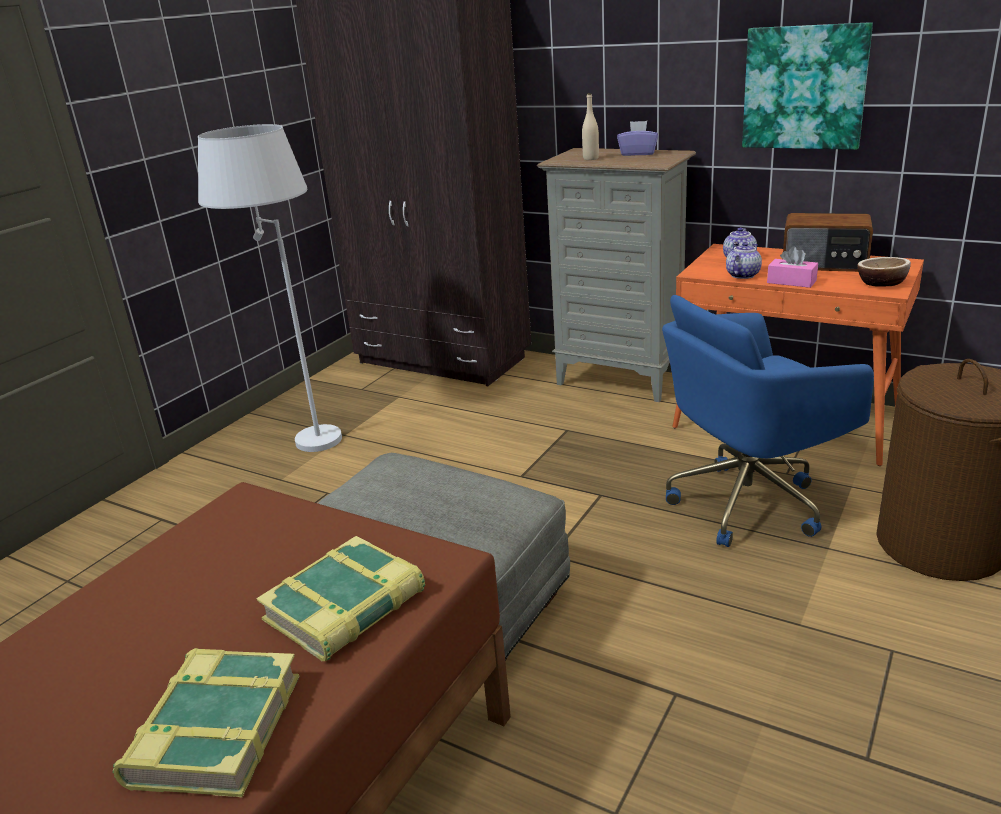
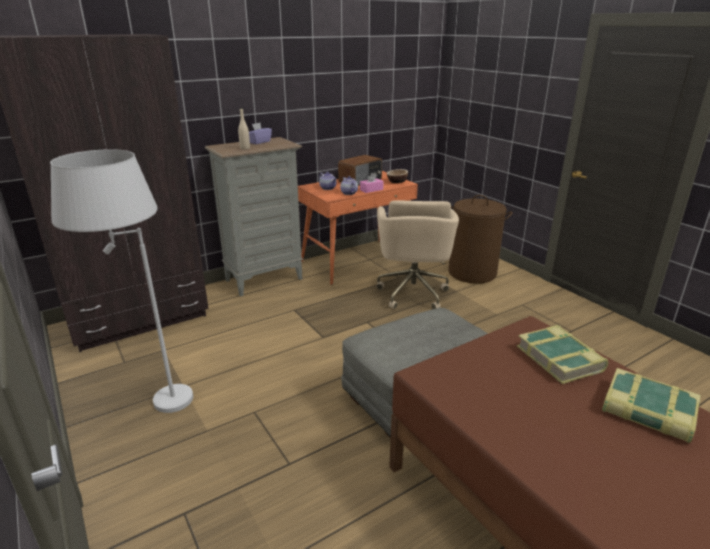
camera: 65 degrees left, 0 degrees up
blue office chair [662,295,874,547] -> beige office chair [376,200,459,309]
picture [742,22,873,150] -> none

